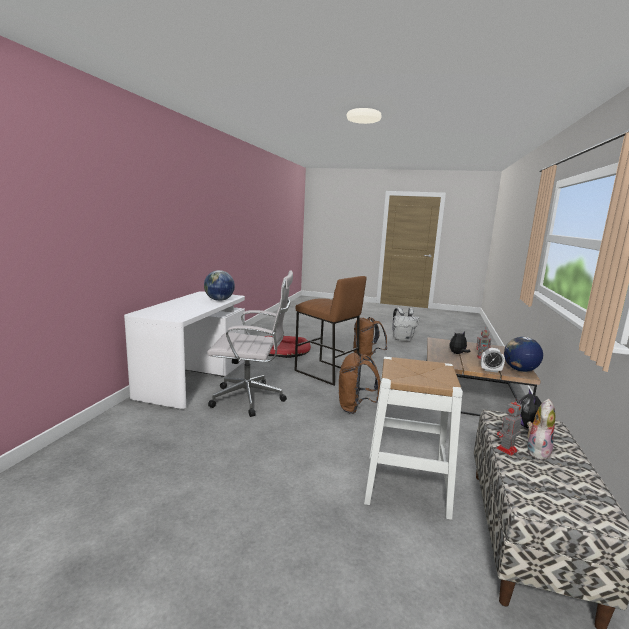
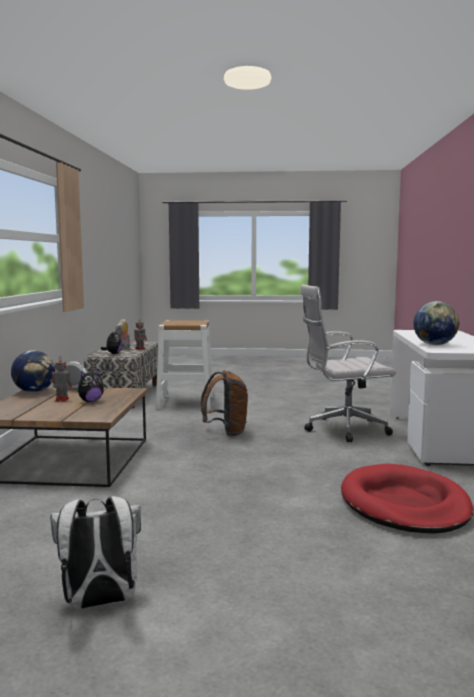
camera: 170 degrees right, 5 degrees down
brown stool [295,276,367,386] -> none
brown backpack [353,317,387,361] -> none

